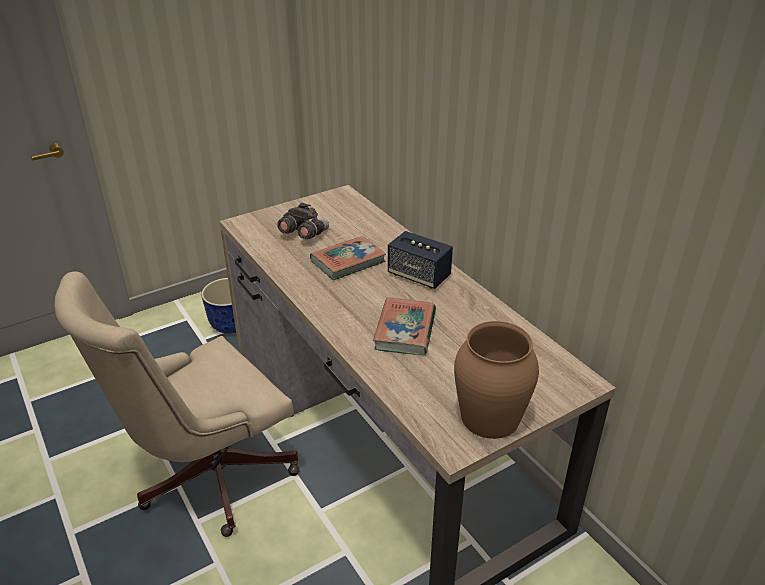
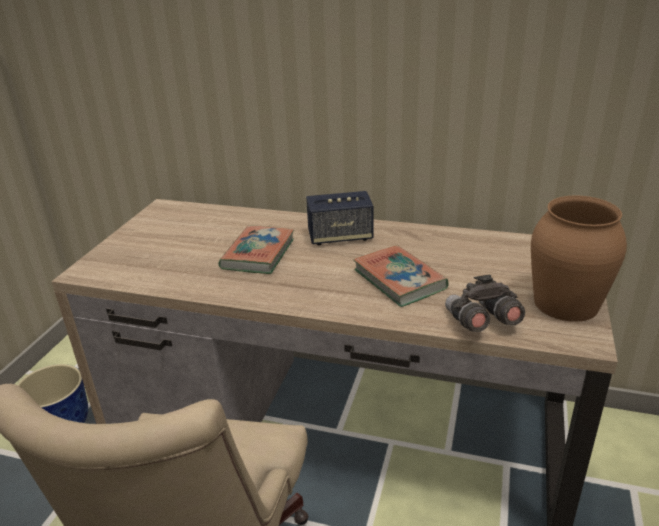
camera: 40 degrees left, 5 degrees down
grey binoculars [277,203,329,239] -> grey binoculars moved to [445,274,525,332]

